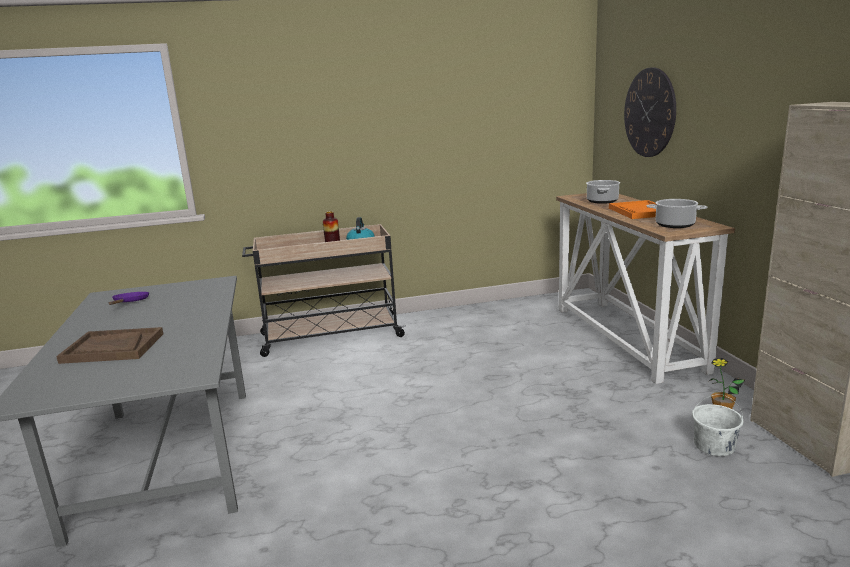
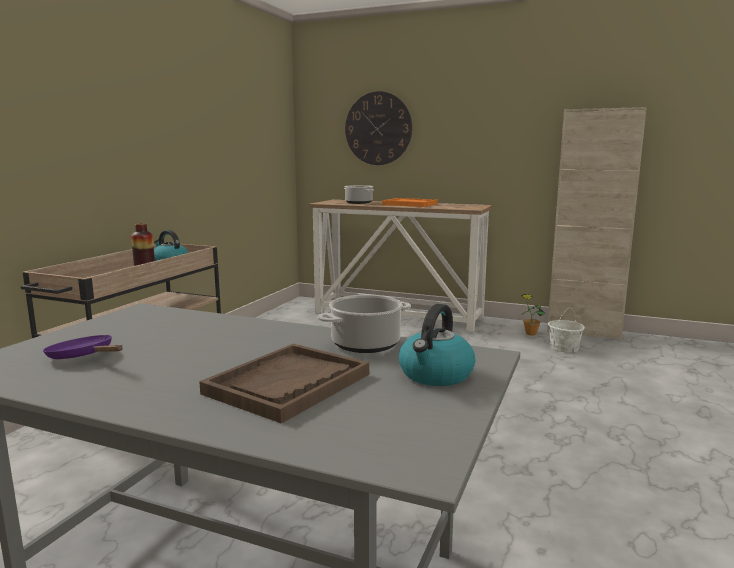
camera: 55 degrees left, 5 degrees down
cooking pot [646,199,707,228] -> cooking pot moved to [317,295,411,353]
none -> kettle [399,304,475,386]

